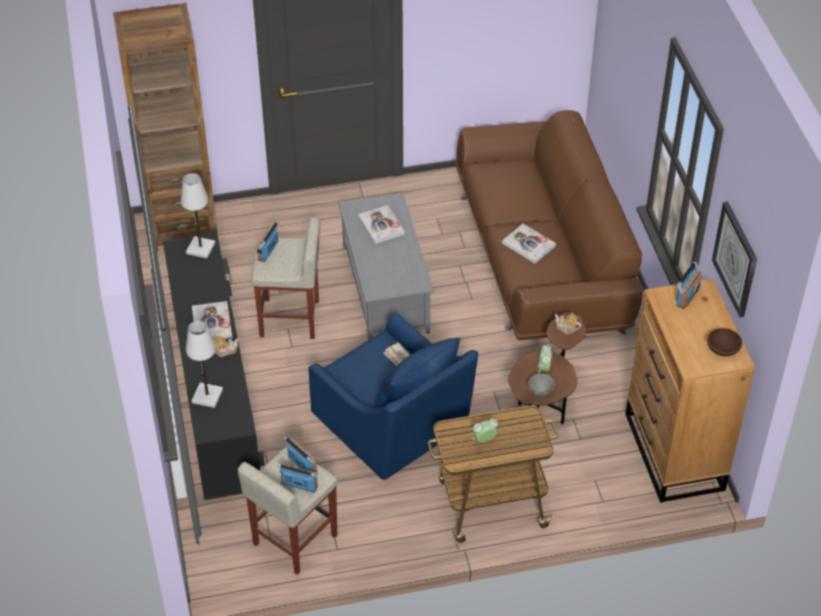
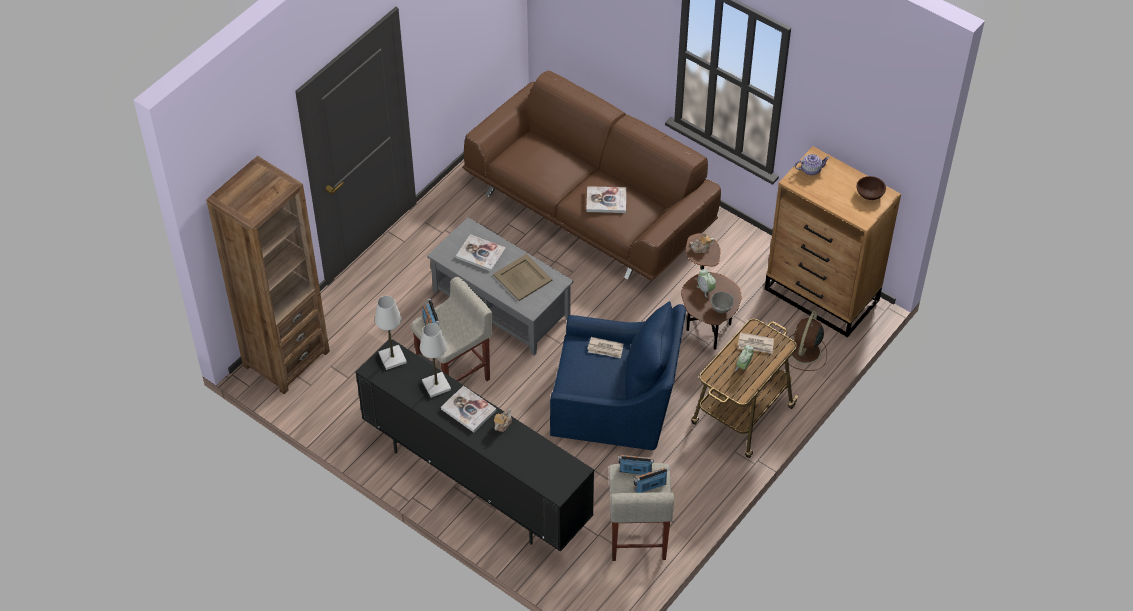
camera: 40 degrees left, 5 degrees up
white table lamp [186,321,223,408] -> white table lamp moved to [420,323,451,398]
radio [676,262,702,309] -> teapot [795,154,830,175]
wall clock [712,201,757,318] -> none
none -> beige tray [493,254,553,301]
none -> newspaper [738,332,774,354]
none -> brown fan [782,310,827,371]

